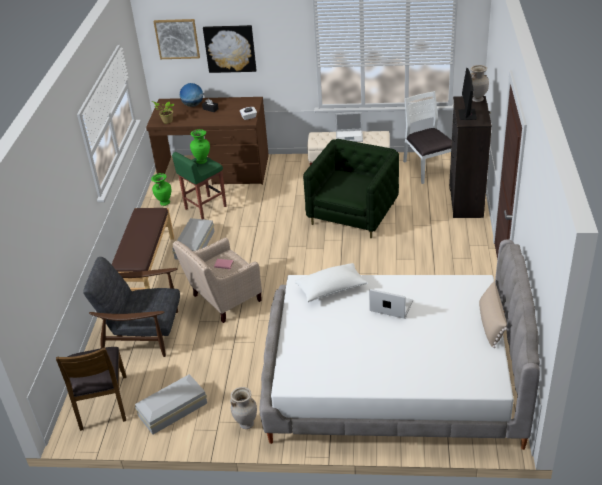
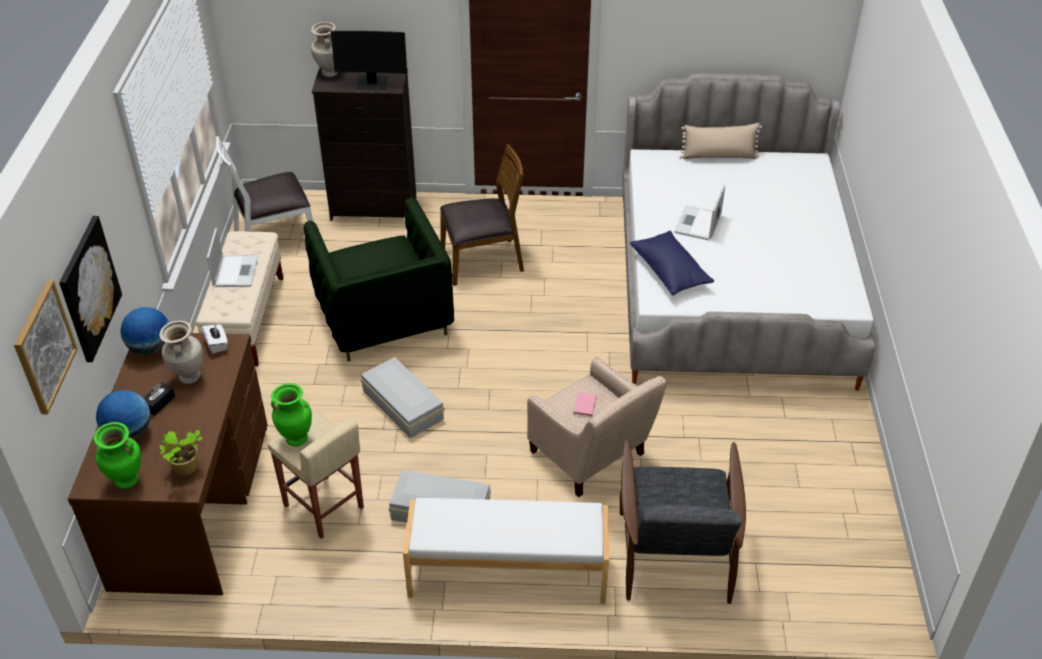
camera: 95 degrees left, 5 degrees up
brown chair [56,347,126,431] -> brown chair moved to [440,144,524,286]
brown bench [112,208,174,291] -> white bench [403,498,609,604]
white storage box [135,374,207,434] -> white storage box moved to [361,357,445,438]
green vase [151,173,171,206] -> green vase moved to [94,422,141,489]
green stool [172,152,227,219] -> beige stool [267,412,364,539]
beige vase [230,387,257,429] -> beige vase moved to [159,321,203,384]
white pillow [295,263,368,302] -> blue pillow [630,231,714,295]
green armchair [303,139,399,238] -> green armchair turned 135 degrees counterclockwise [303,198,454,361]
none -> globe [120,307,169,355]

